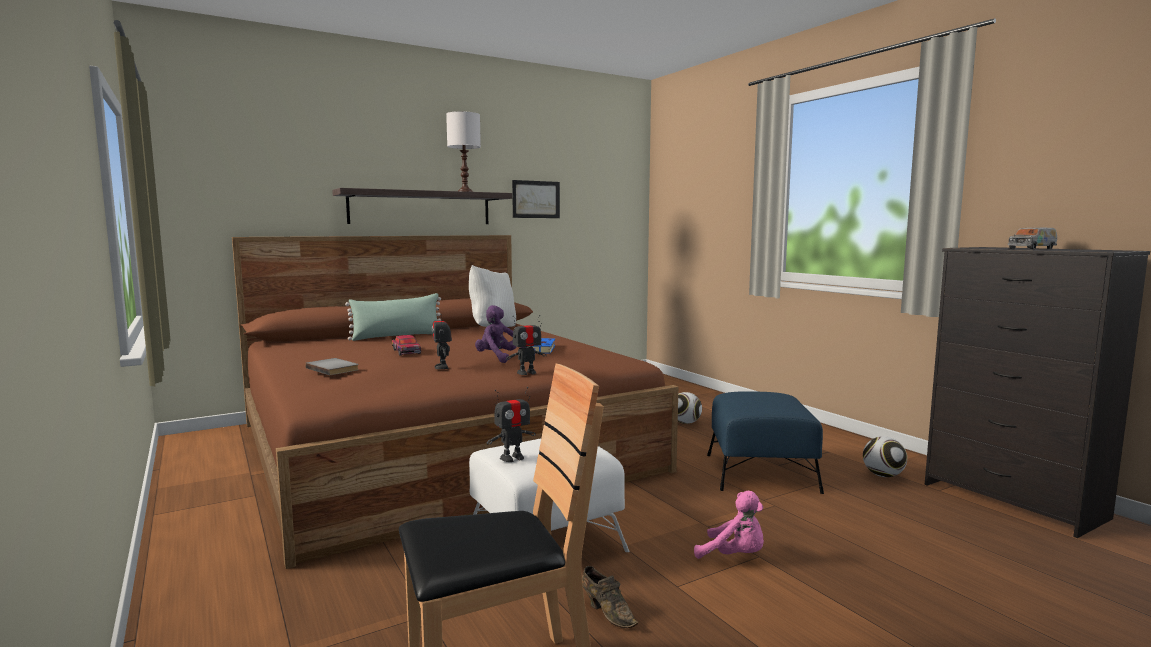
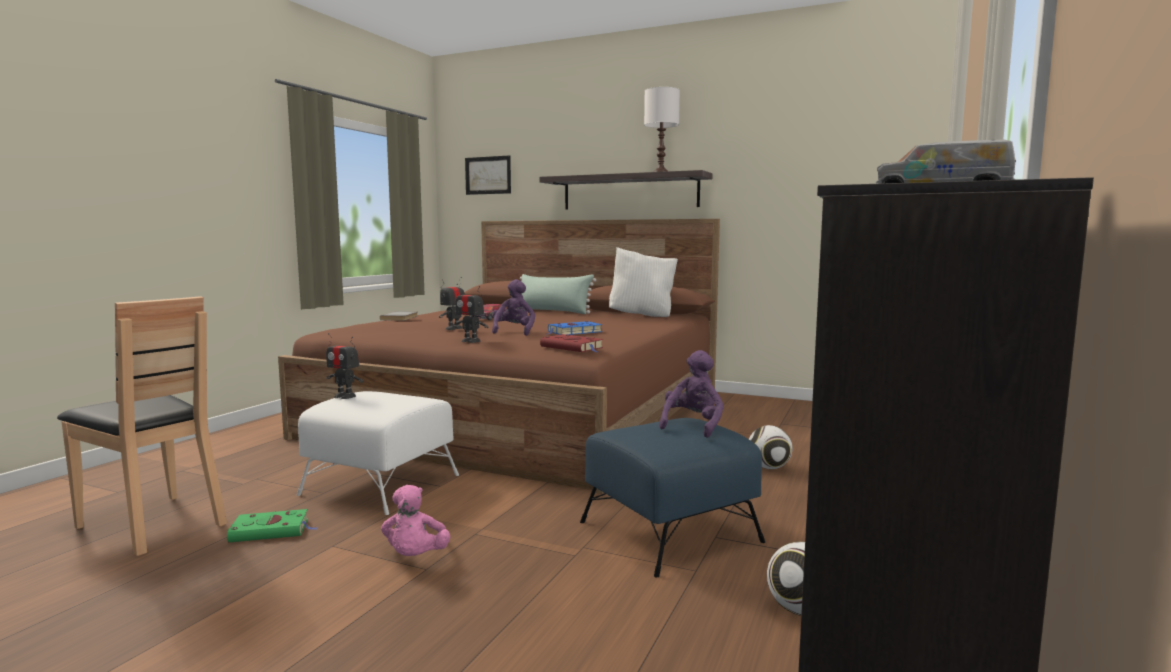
camera: 55 degrees right, 0 degrees up
picture [512,180,560,218] -> picture moved to [465,155,511,195]
brown shoe [582,566,638,628] -> green book [227,509,318,543]
none -> red book [540,334,603,352]
none -> purple plush toy [659,350,724,438]

